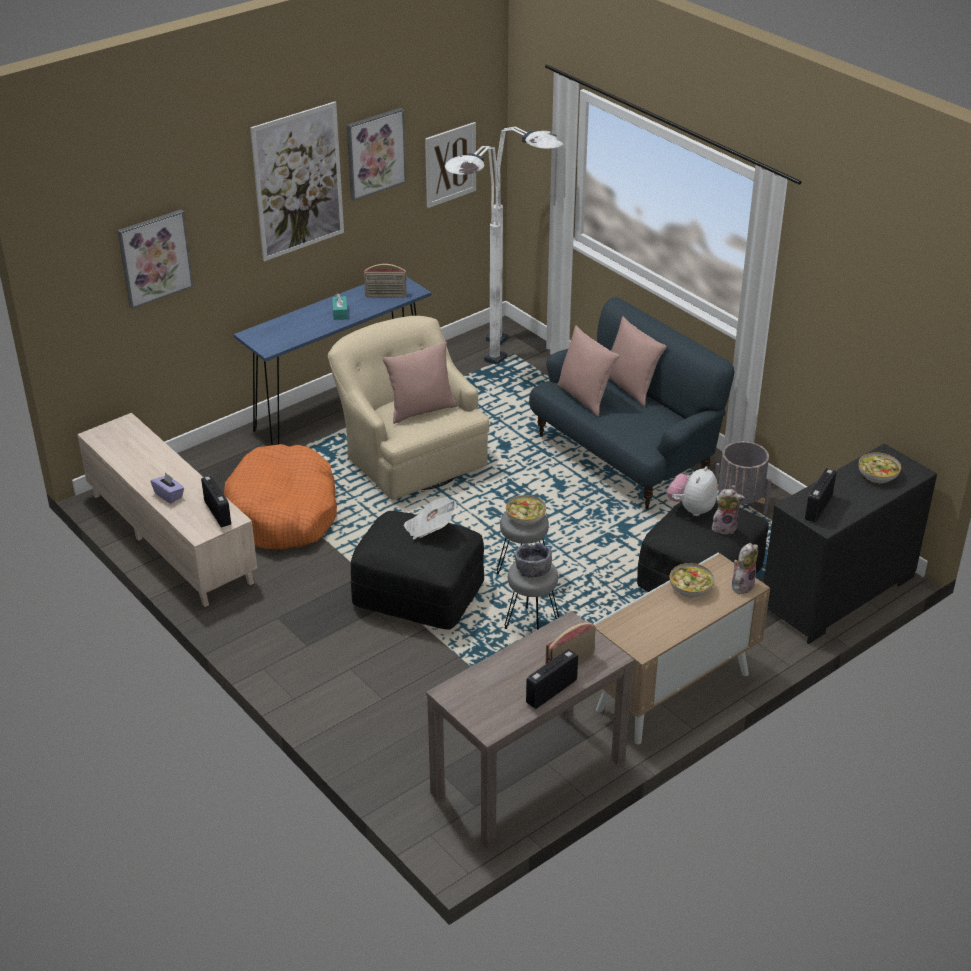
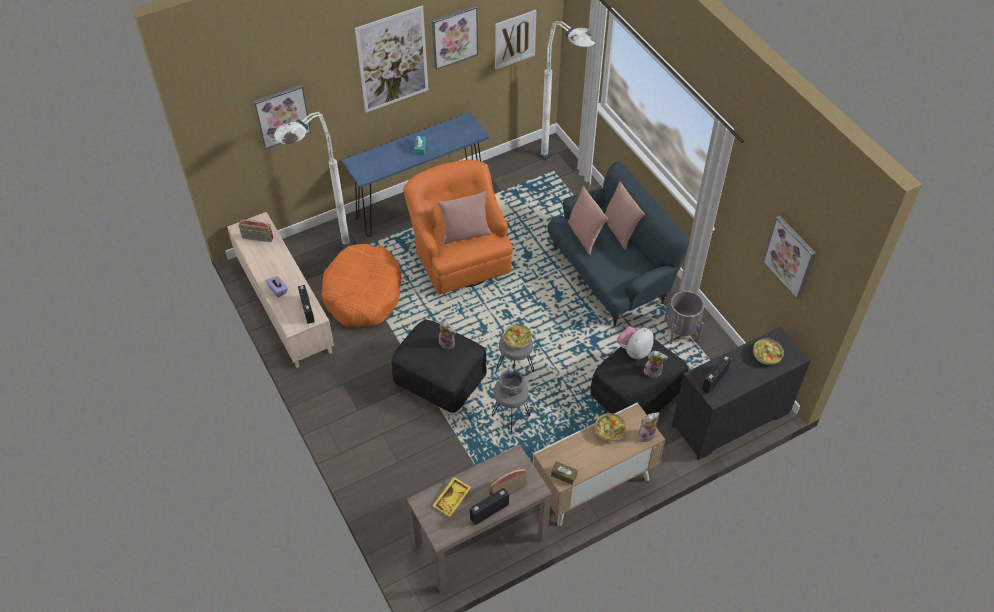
camera: 10 degrees right, 15 degrees up
beige armchair [328,316,489,500] -> orange armchair [403,160,513,294]
radio [364,264,407,297] -> radio moved to [239,219,273,242]
newspaper [403,496,457,539] -> plush toy [439,321,456,350]
white floor lamp [445,146,507,365] -> white floor lamp moved to [274,112,356,249]
none -> yellow tray [432,477,471,517]
none -> brown tissue box [551,461,578,485]
none -> picture [763,215,816,299]

